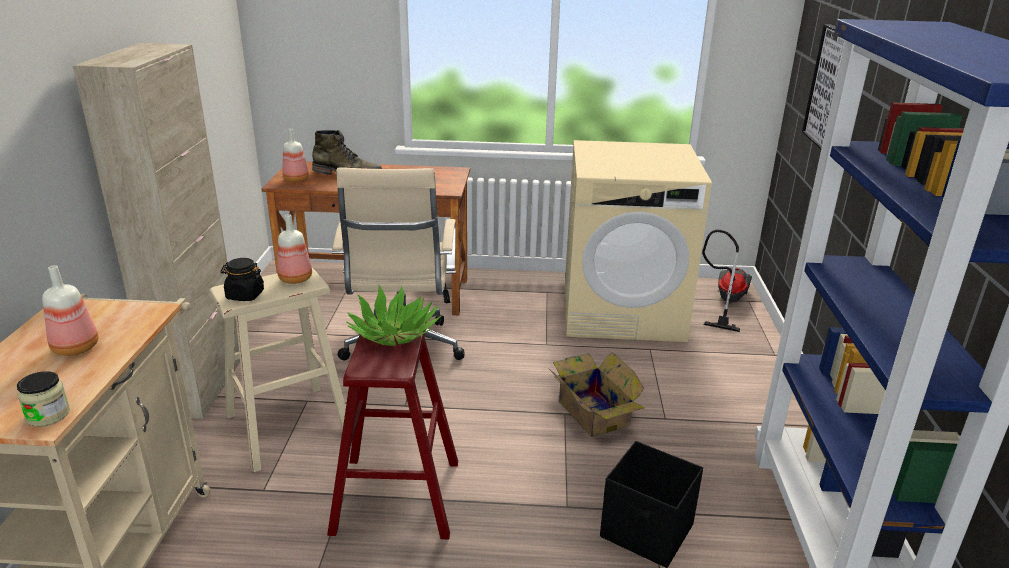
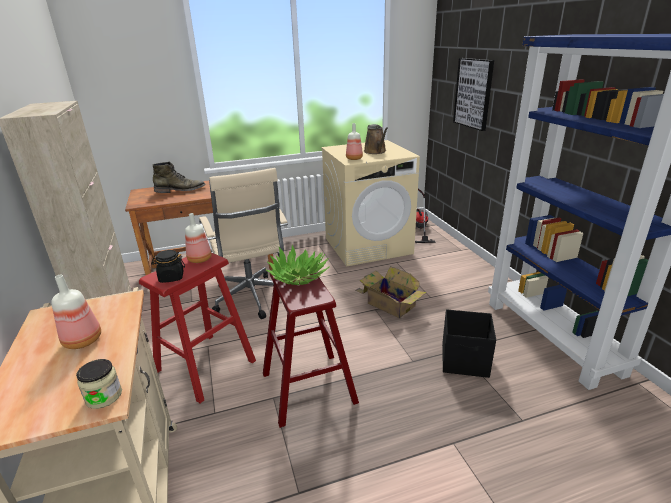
camera: 20 degrees left, 0 degrees up
beige stool [209,268,346,473] -> red stool [139,253,256,403]
bottle [283,129,309,182] -> bottle moved to [346,123,363,160]
none -> brown watering can [364,124,388,154]

